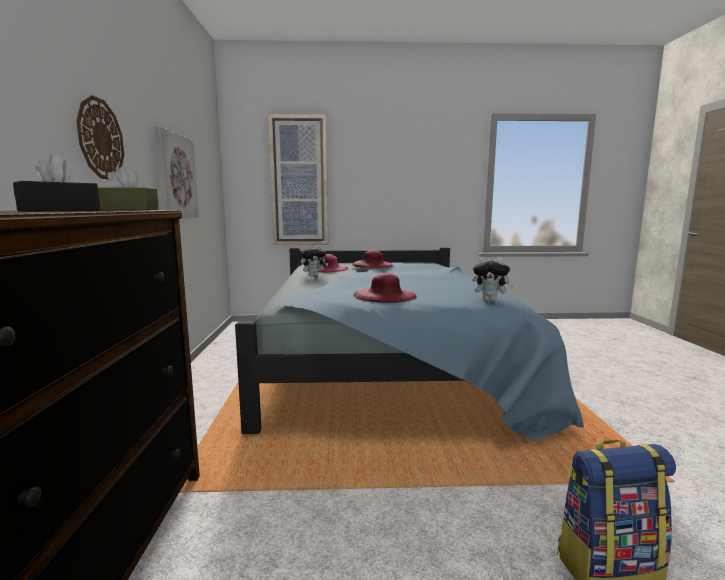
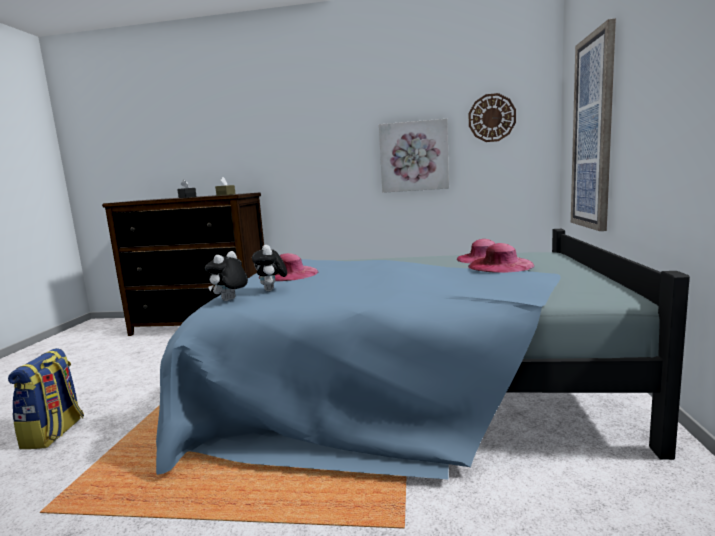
camera: 100 degrees right, 0 degrees up
wall clock [76,95,124,180] -> wall clock moved to [469,93,516,142]
plush toy [301,245,328,277] -> plush toy moved to [252,245,287,291]

